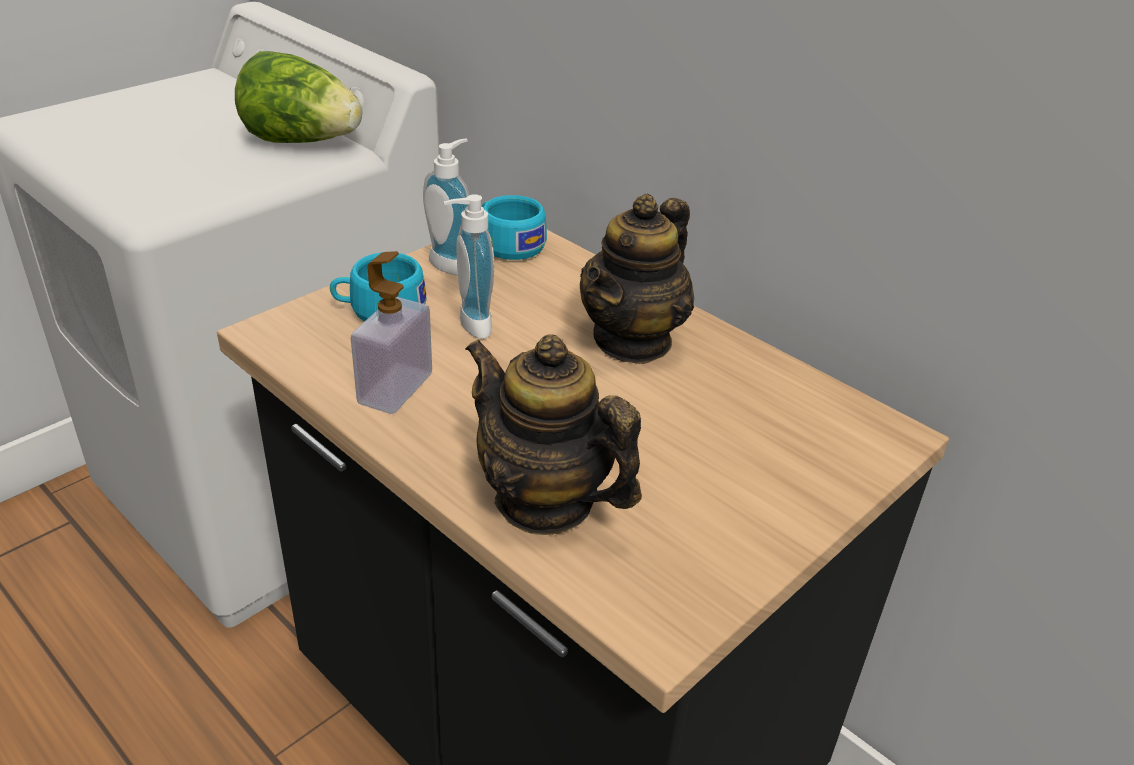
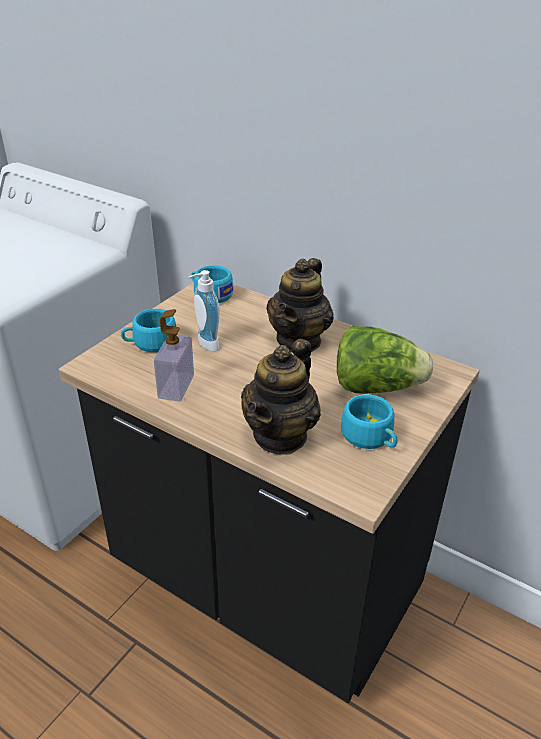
camera: 10 degrees left, 0 degrees up
lettuce [235,51,362,143] -> lettuce moved to [337,326,433,394]
soap dispenser [423,138,470,276] -> none
teapot [465,334,642,535] -> teapot turned 90 degrees counterclockwise [241,339,321,455]
none -> turquoise cup [341,394,398,449]

